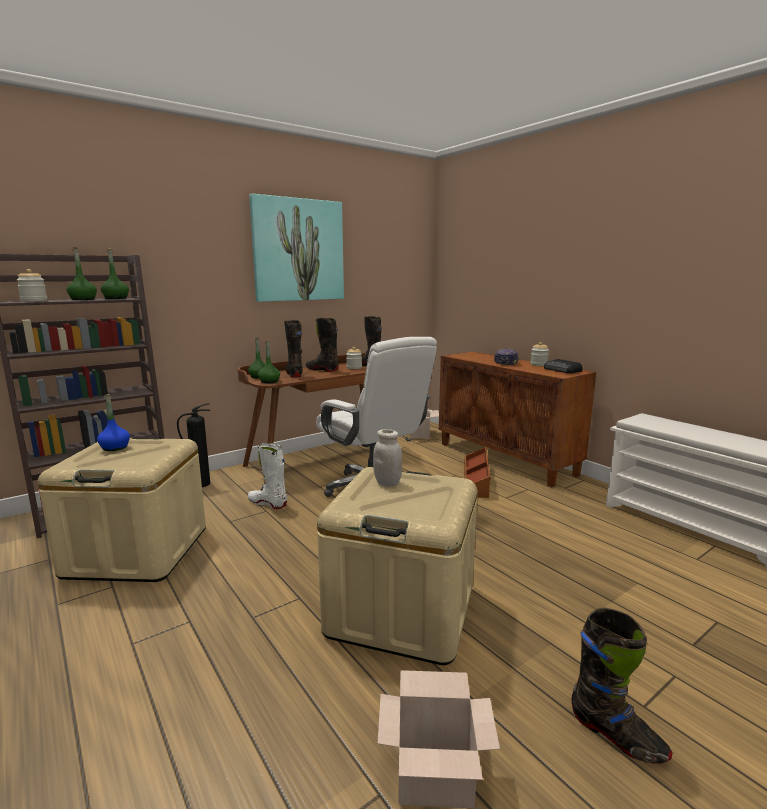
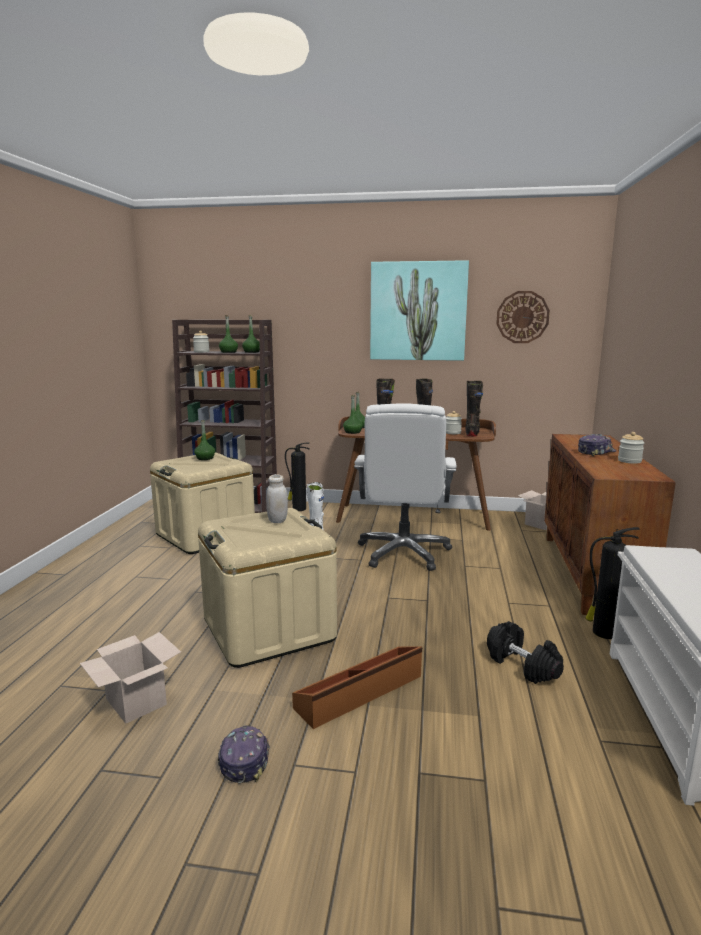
camera: 45 degrees right, 0 degrees up
blue bottle [97,394,130,451] -> green bottle [194,420,215,460]
brown storage box [464,447,490,498] -> brown storage box moved to [292,646,422,729]
radio [544,359,582,373] -> none
black boot [571,608,672,764] -> cap [218,725,270,783]
none -> black dumbbell [487,621,564,684]
none -> wall clock [496,291,550,343]
none -> fire extinguisher [585,527,640,639]

